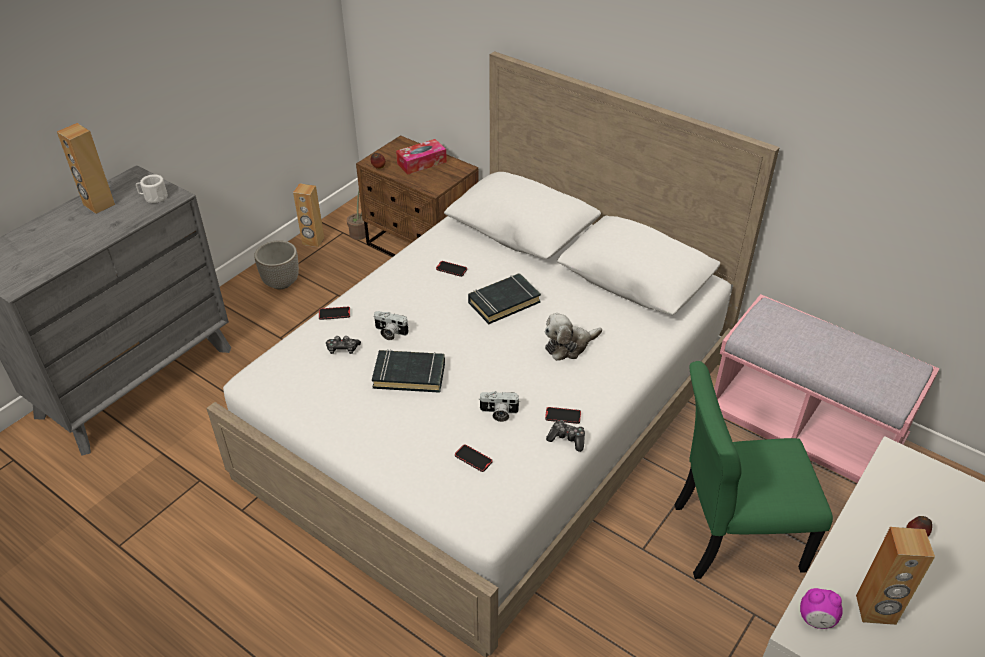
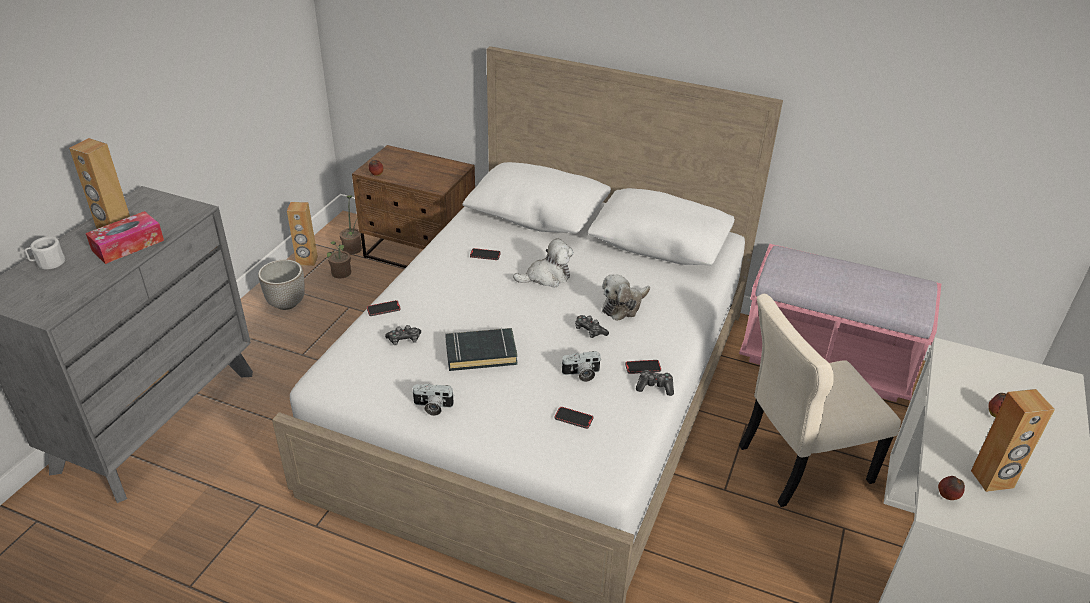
camera: 15 degrees left, 5 degrees down
white mug [136,174,168,203] -> white mug moved to [25,237,65,269]
camera [374,311,409,340] -> camera moved to [412,384,455,416]
tissue box [396,139,447,174] -> tissue box moved to [86,211,164,264]
black book [468,273,541,324] -> plush toy [513,238,574,288]
green chair [675,361,833,579] -> beige chair [739,294,901,507]
alarm clock [800,588,843,629] -> apple [938,476,965,500]
none -> potted plant [327,241,351,279]
none -> game controller [575,315,609,338]

